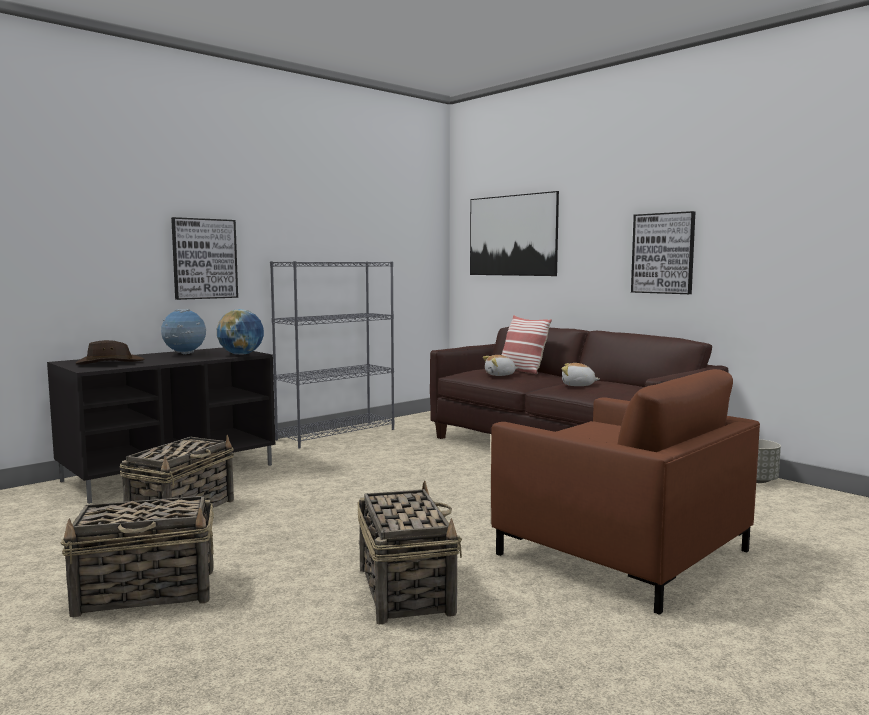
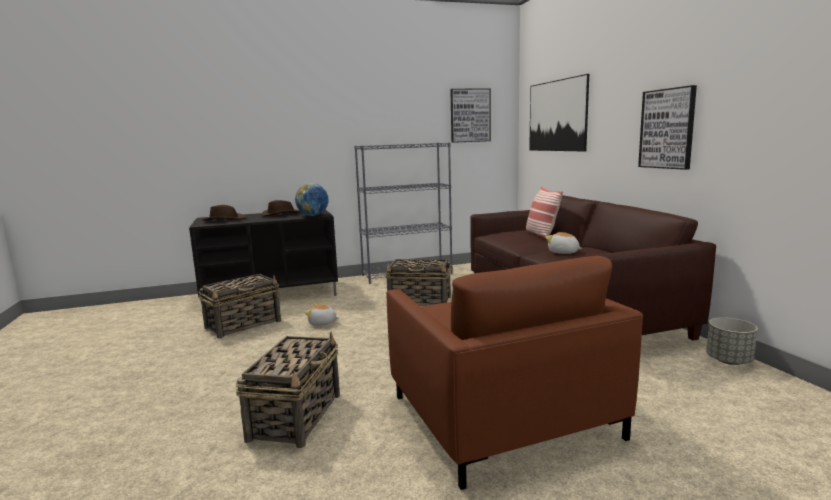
camera: 25 degrees right, 5 degrees up
basket [60,496,214,617] -> basket moved to [385,259,451,306]
globe [161,309,206,354] -> brown hat [261,200,301,216]
picture [171,217,238,300] -> picture moved to [450,89,491,143]
plush toy [483,355,518,376] -> plush toy moved to [305,304,339,326]

